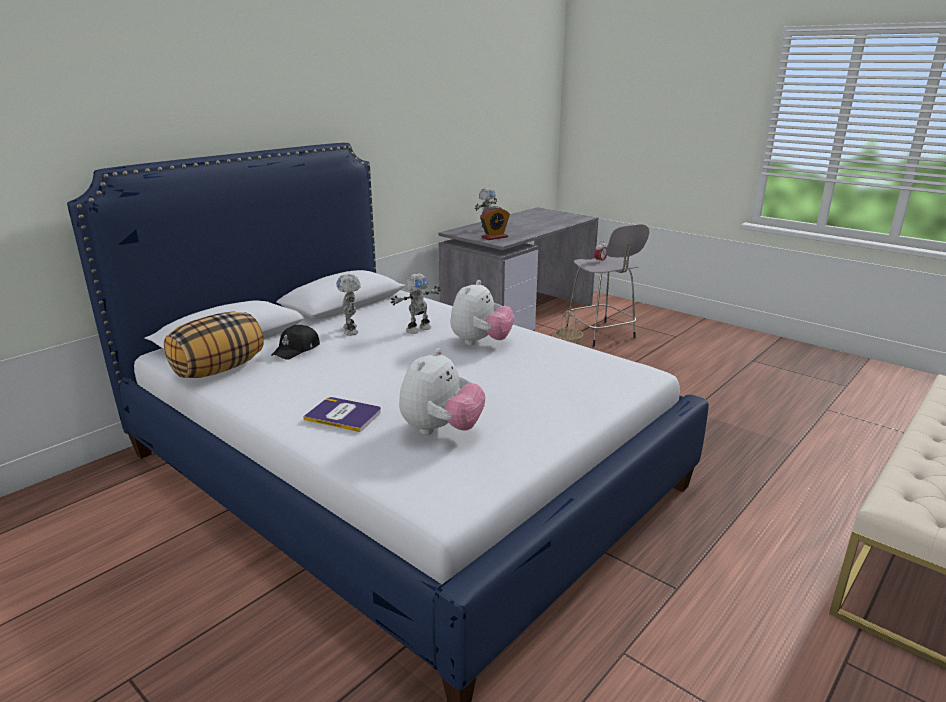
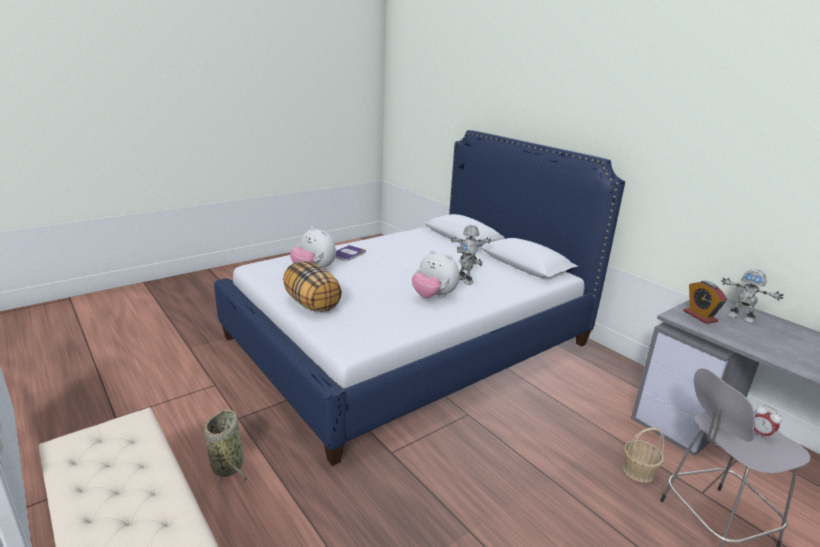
camera: 100 degrees right, 0 degrees up
pillow [164,311,264,378] -> pillow moved to [283,261,342,312]
black cap [271,324,320,360] -> none
none -> basket [204,410,249,493]

